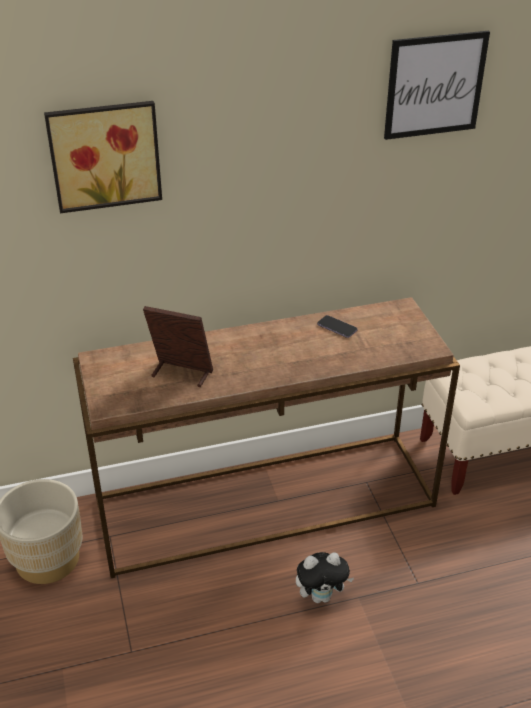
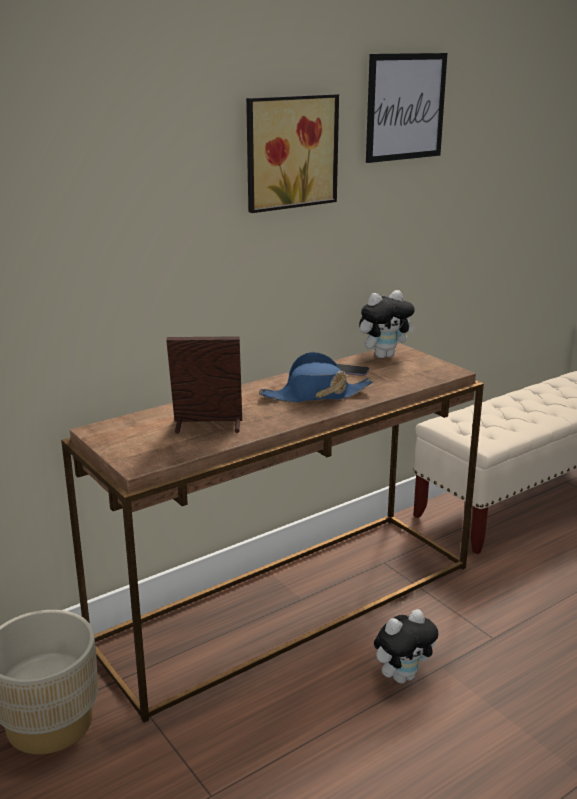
camera: 20 degrees left, 15 degrees down
picture [44,101,162,213] -> picture moved to [246,94,339,213]
none -> blue hat [259,352,373,403]
none -> plush toy [359,290,415,358]

